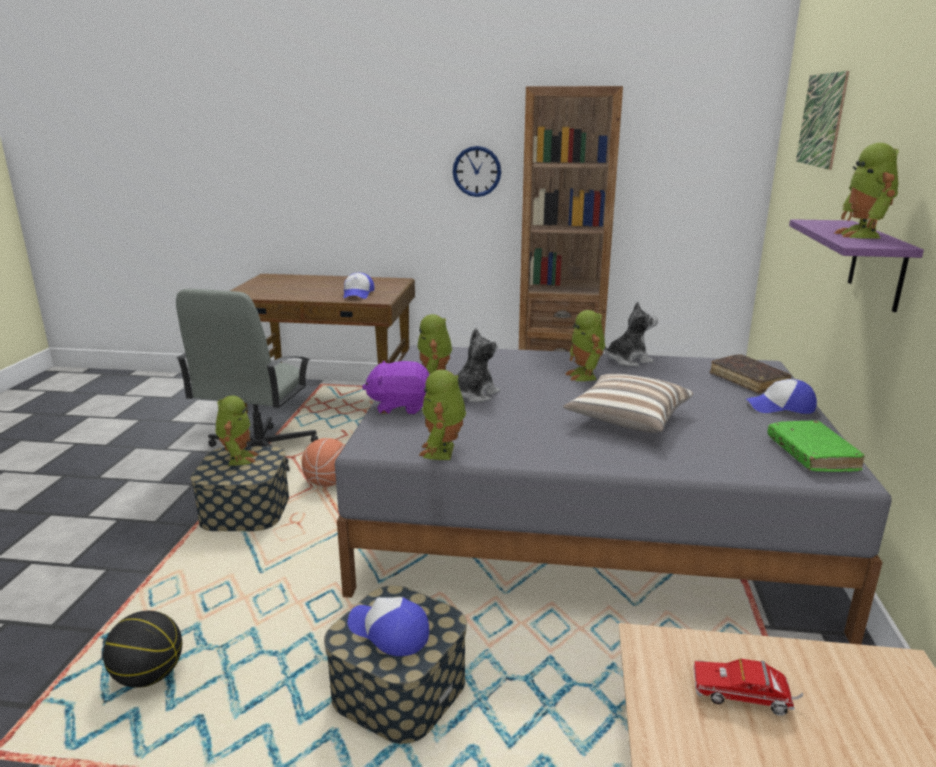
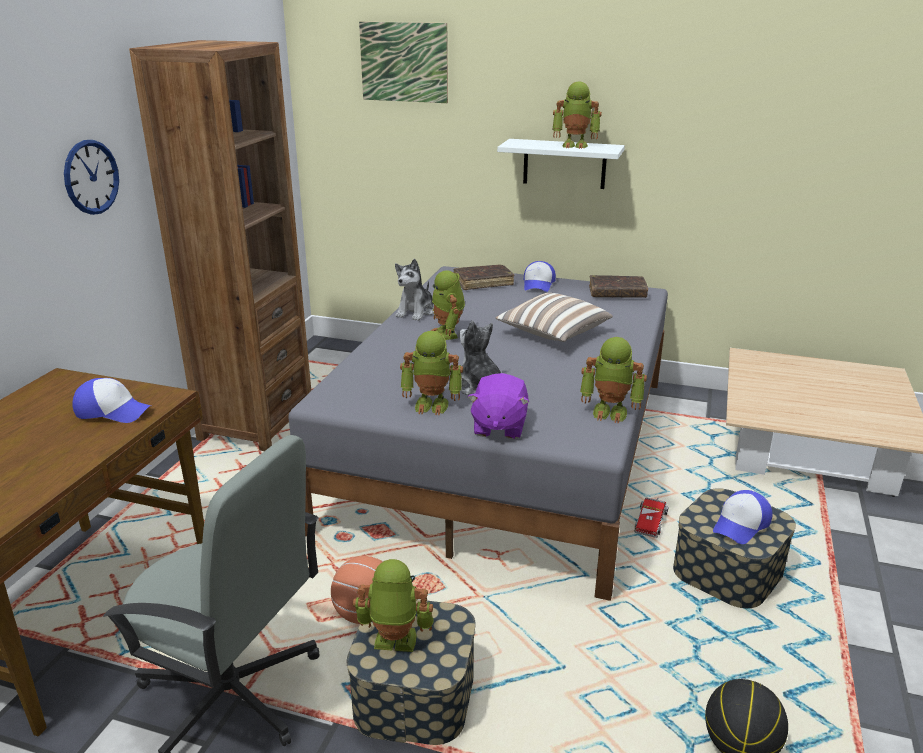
camera: 80 degrees left, 5 degrees up
toy robot [565,310,605,381] -> toy robot turned 75 degrees clockwise [430,270,465,340]
plush toy [603,301,658,367] -> plush toy turned 150 degrees counterclockwise [395,259,434,321]
toy truck [693,659,804,716] -> toy truck moved to [634,497,669,538]
green book [768,420,865,472] -> brown book [589,275,648,298]
purple shelf [789,219,924,312] -> white shelf [497,139,625,189]

